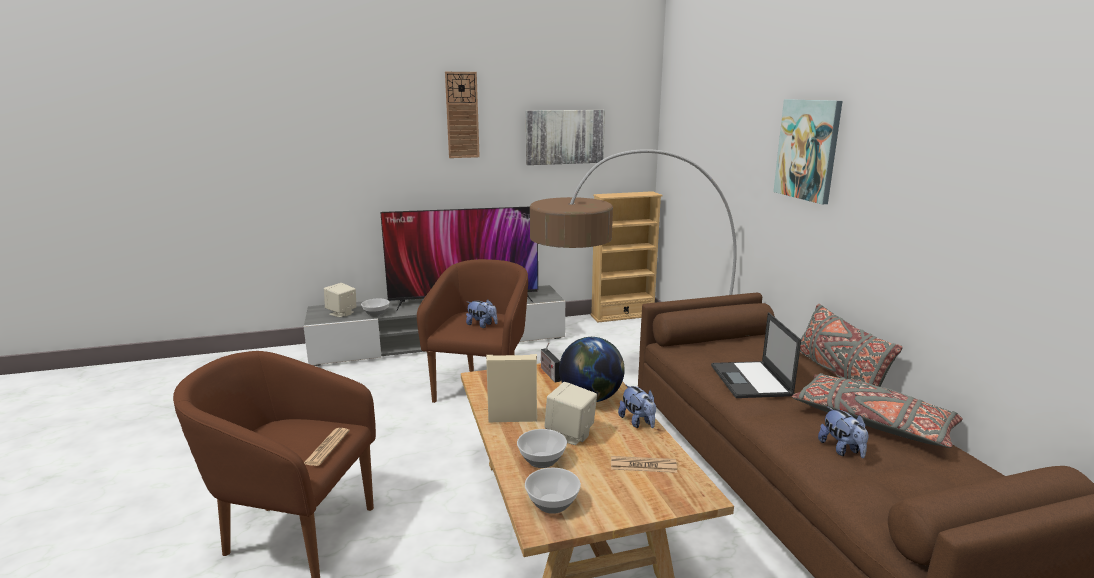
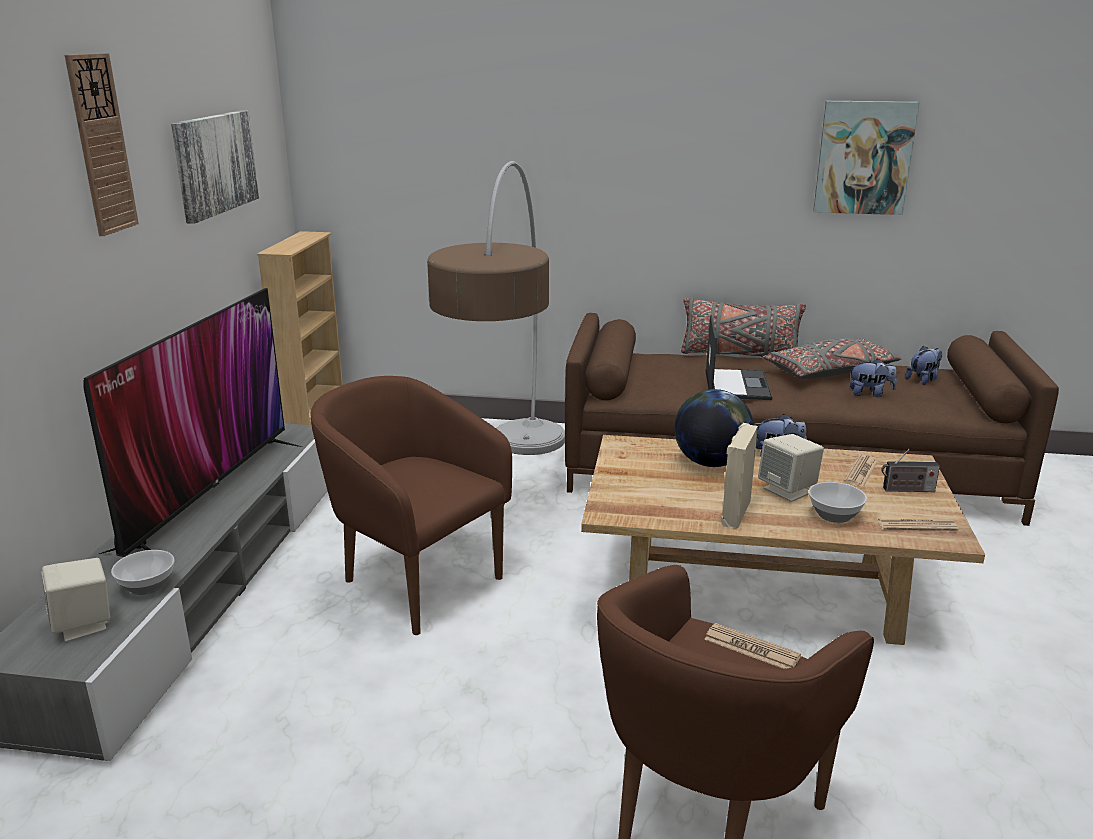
camera: 65 degrees left, 5 degrees up
plush toy [466,300,498,328] -> plush toy moved to [905,346,942,385]
bowl [525,468,581,514] -> newspaper [877,519,958,531]
radio [541,343,561,382] -> radio moved to [881,449,940,492]
laptop [711,312,801,398] -> laptop turned 105 degrees counterclockwise [706,315,772,400]
picture [773,99,842,204] -> picture moved to [813,101,920,215]

